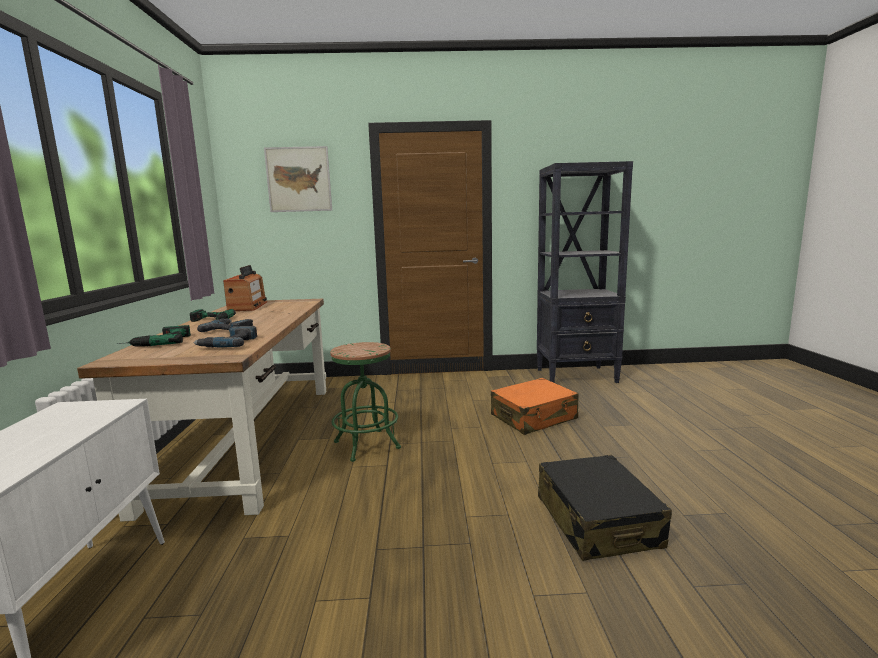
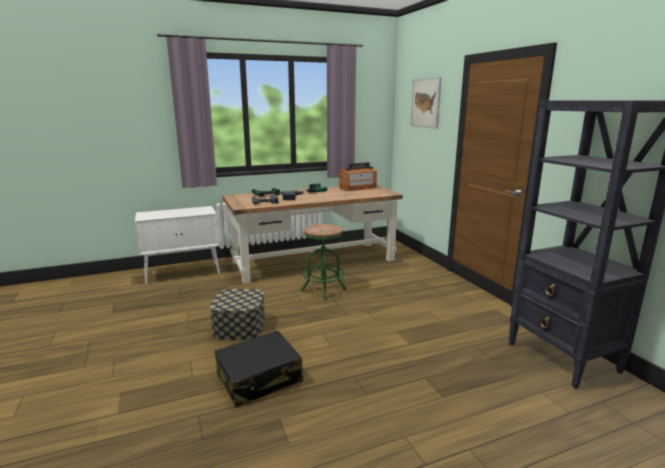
camera: 70 degrees right, 5 degrees up
orange suitcase [491,378,579,435] -> none
none -> storage box [210,289,265,340]

